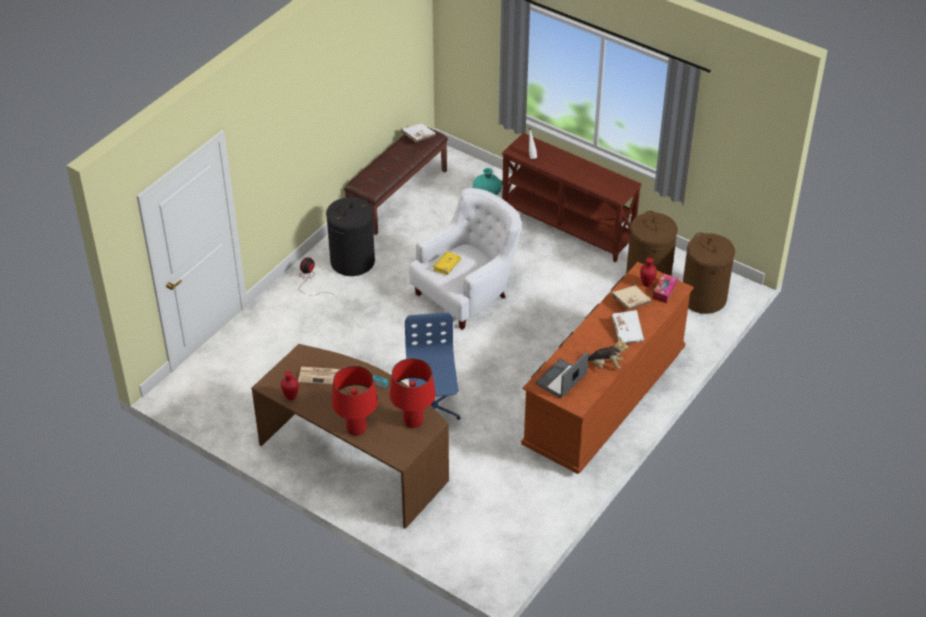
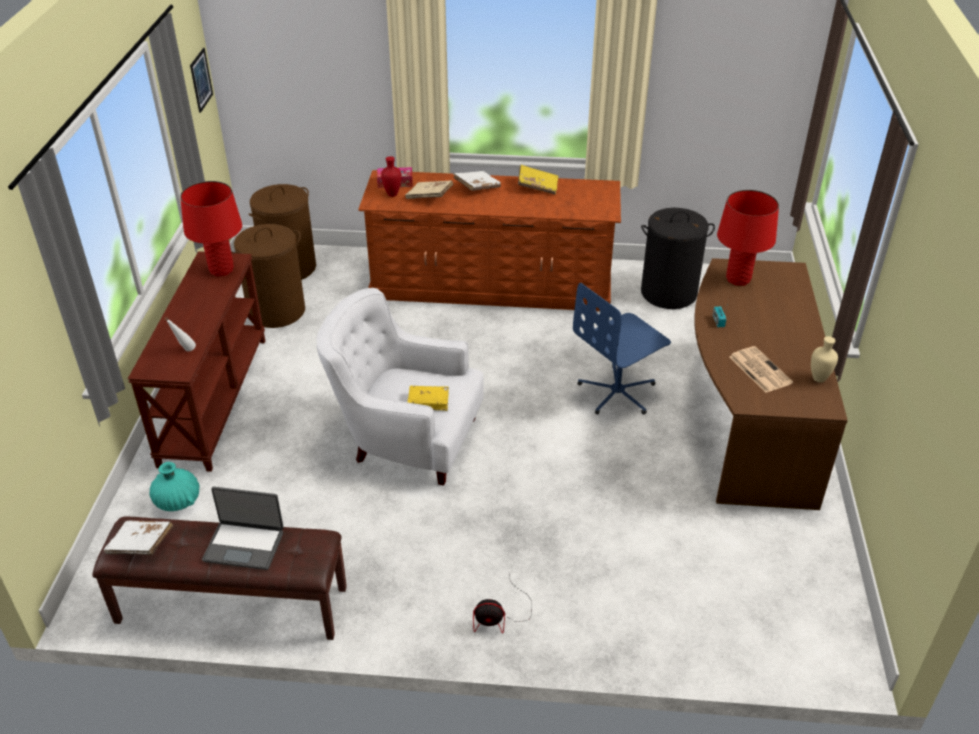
camera: 120 degrees left, 5 degrees down
red vase [281,371,299,400] -> beige vase [811,336,838,383]
black laundry basket [326,197,375,276] -> black laundry basket moved to [641,208,715,309]
red table lamp [332,365,378,436] -> red table lamp moved to [180,181,242,277]
laptop [536,351,589,398] -> laptop moved to [202,487,284,570]
plush toy [588,337,628,369] -> yellow book [518,165,558,195]
none -> picture [190,48,213,113]

